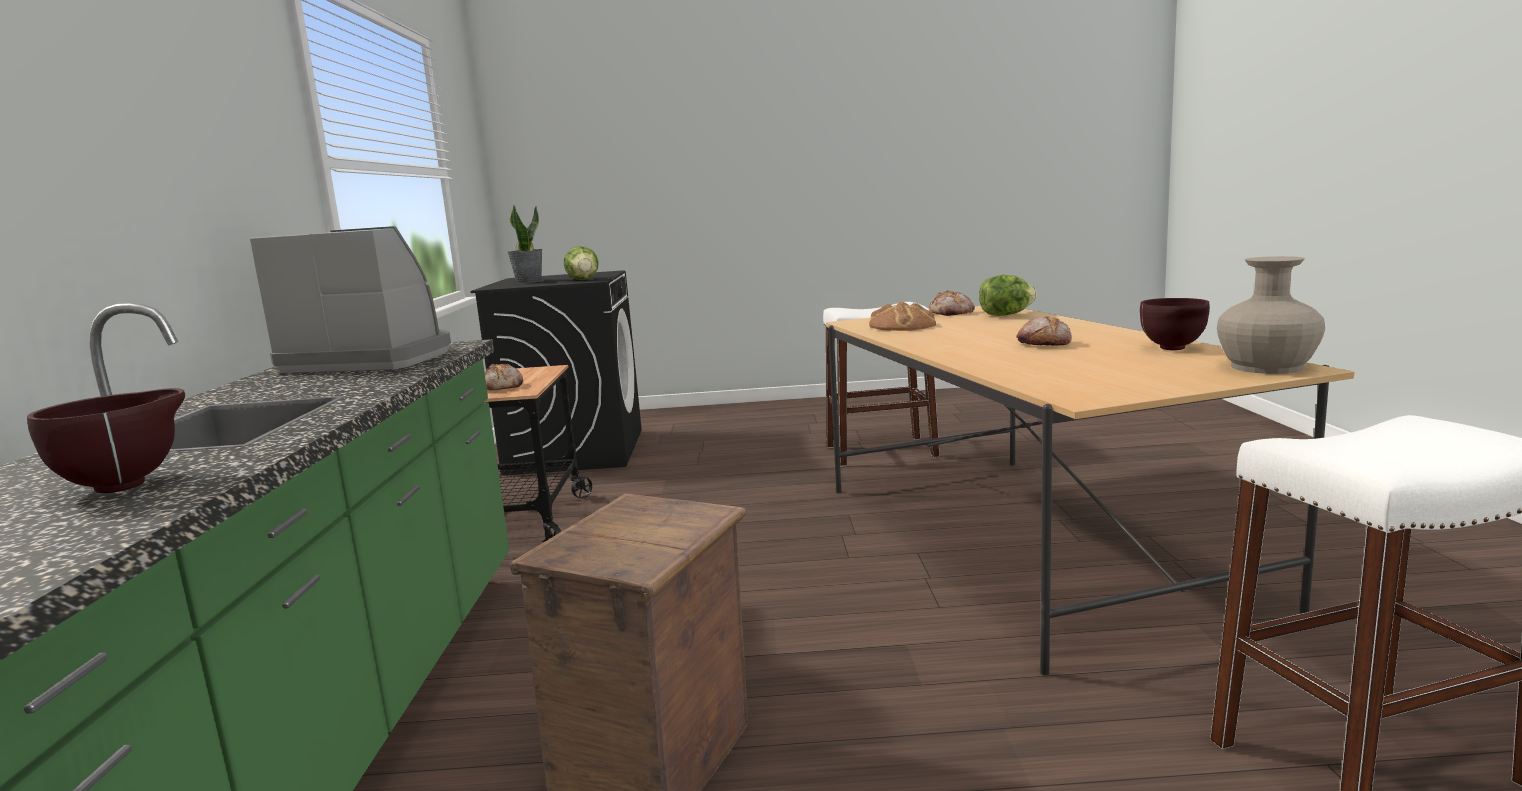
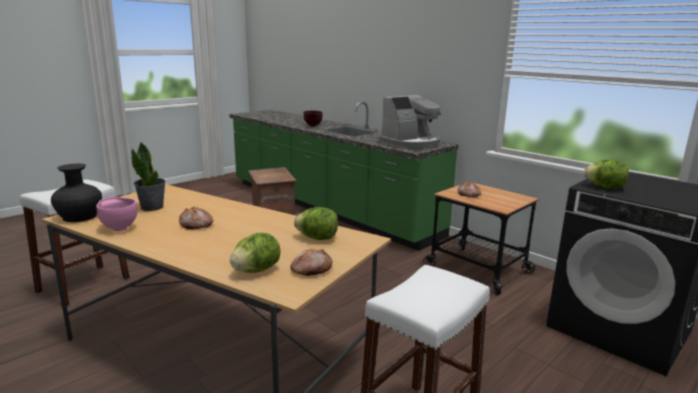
camera: 135 degrees right, 5 degrees up
potted plant [507,205,543,283] -> potted plant moved to [131,142,166,211]
bread [869,302,936,331] -> lettuce [294,207,338,240]
brown bowl [1140,298,1210,350] -> pink bowl [96,197,137,231]
beige vase [1217,256,1325,374] -> black vase [51,164,102,222]

